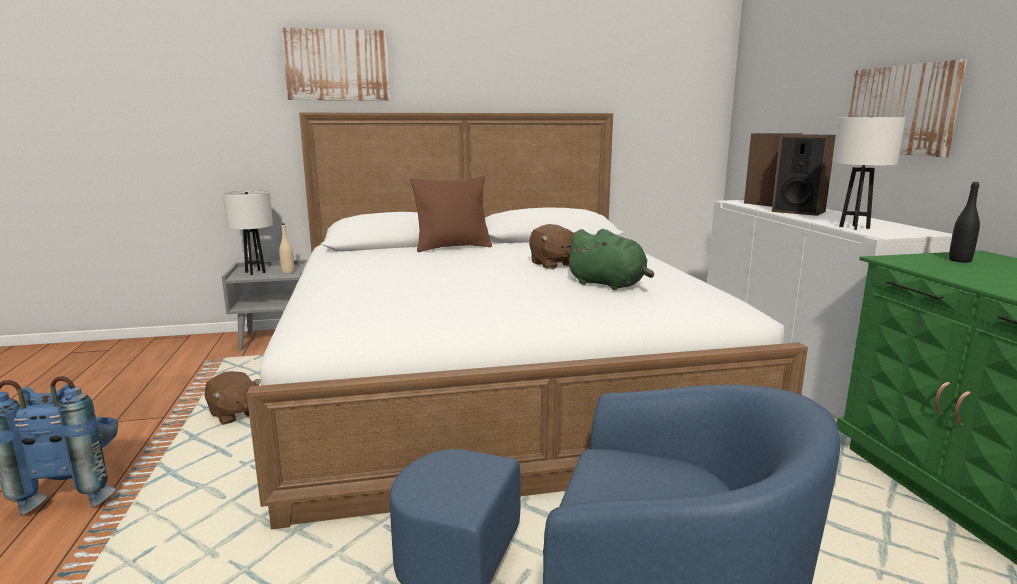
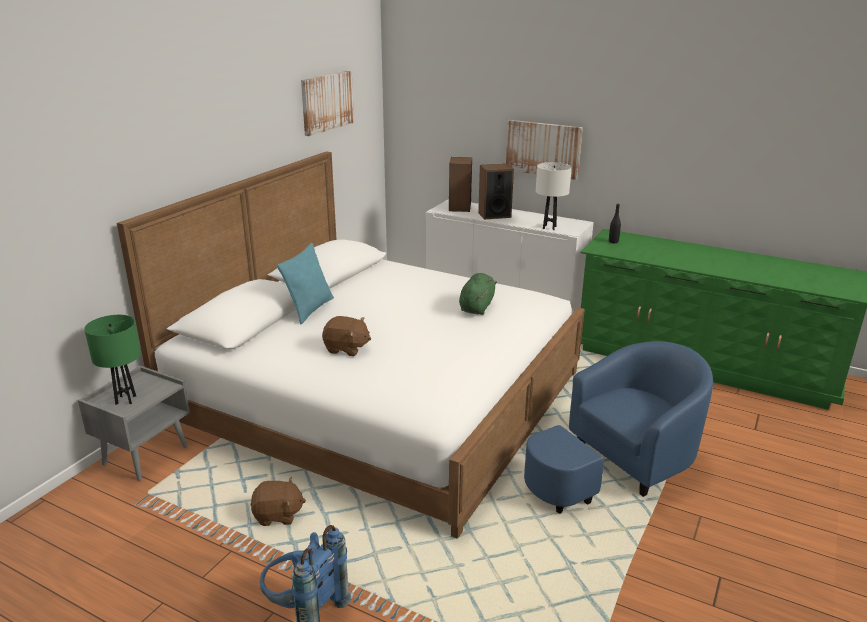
camera: 50 degrees left, 10 degrees up
white table lamp [223,190,273,275] -> green table lamp [84,315,141,405]
beige bottle [279,224,294,274] -> none
picture [281,28,390,101] -> picture moved to [301,71,354,136]
brown pillow [410,176,492,252] -> turquoise pillow [277,243,334,324]
brown plush toy [529,224,576,269] -> brown plush toy moved to [322,316,371,356]
green plush toy [565,229,654,290] -> green plush toy turned 60 degrees counterclockwise [459,273,497,315]

